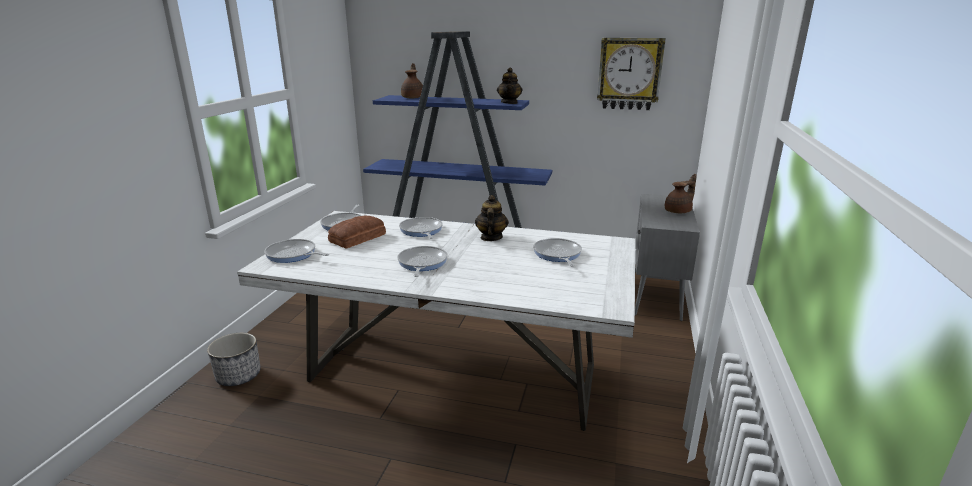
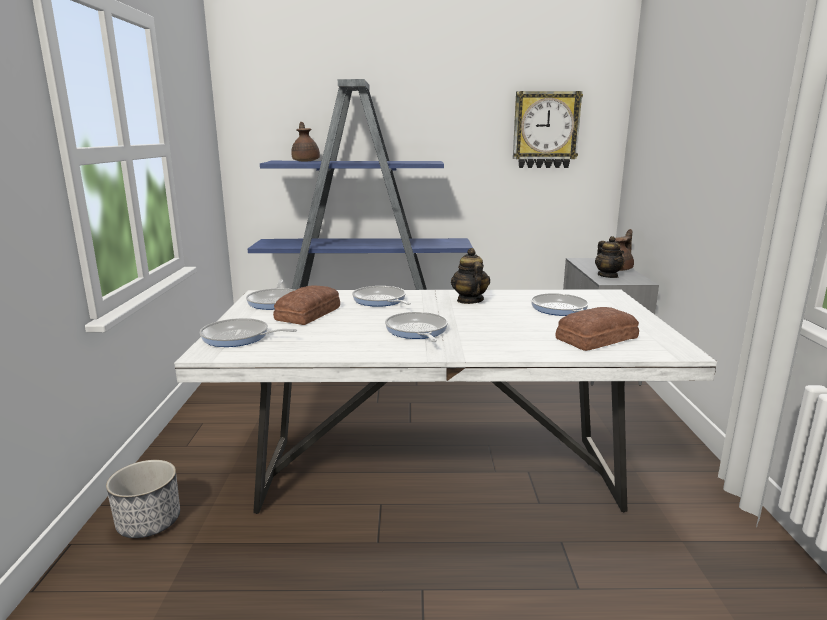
camera: 15 degrees left, 5 degrees down
teapot [497,67,523,104] -> teapot moved to [595,236,624,278]
none -> bread [555,307,639,351]

